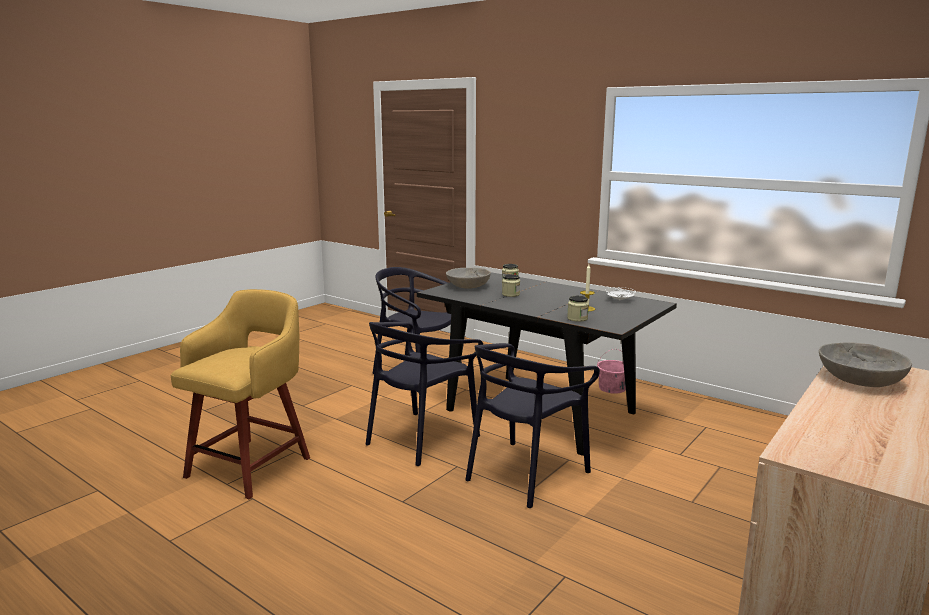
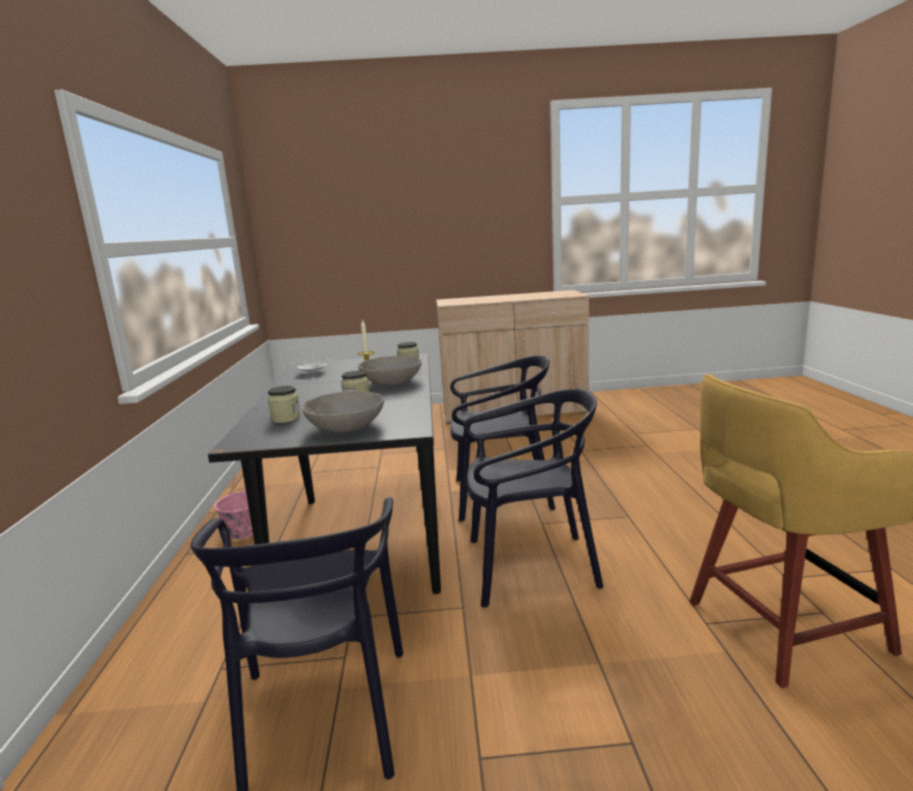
camera: 130 degrees left, 0 degrees up
grey bowl [819,342,912,387] -> grey bowl moved to [358,356,422,385]

